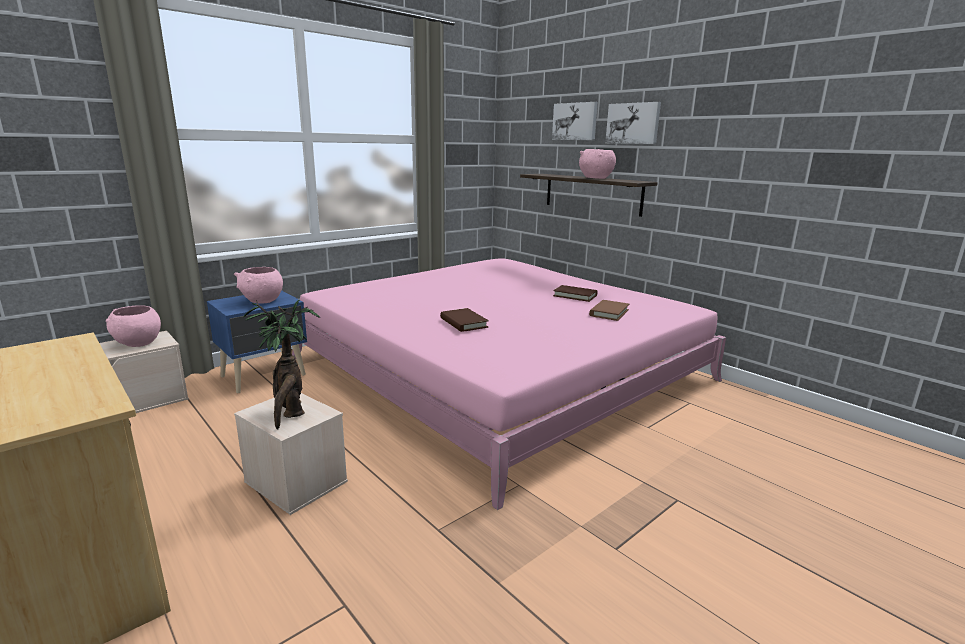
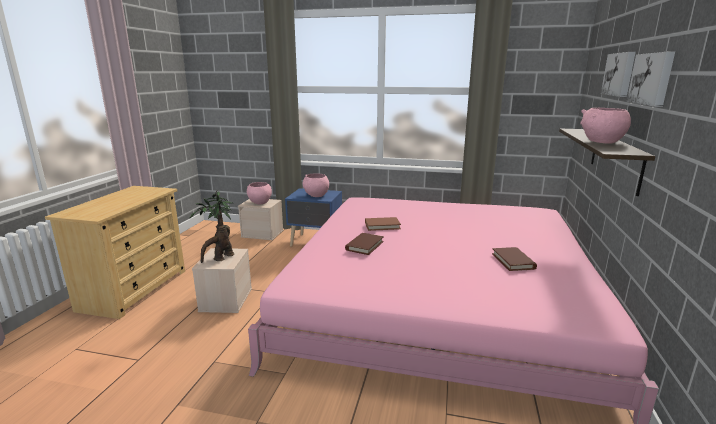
camera: 55 degrees right, 0 degrees up
brown book [589,300,629,321] -> brown book moved to [365,217,401,231]

